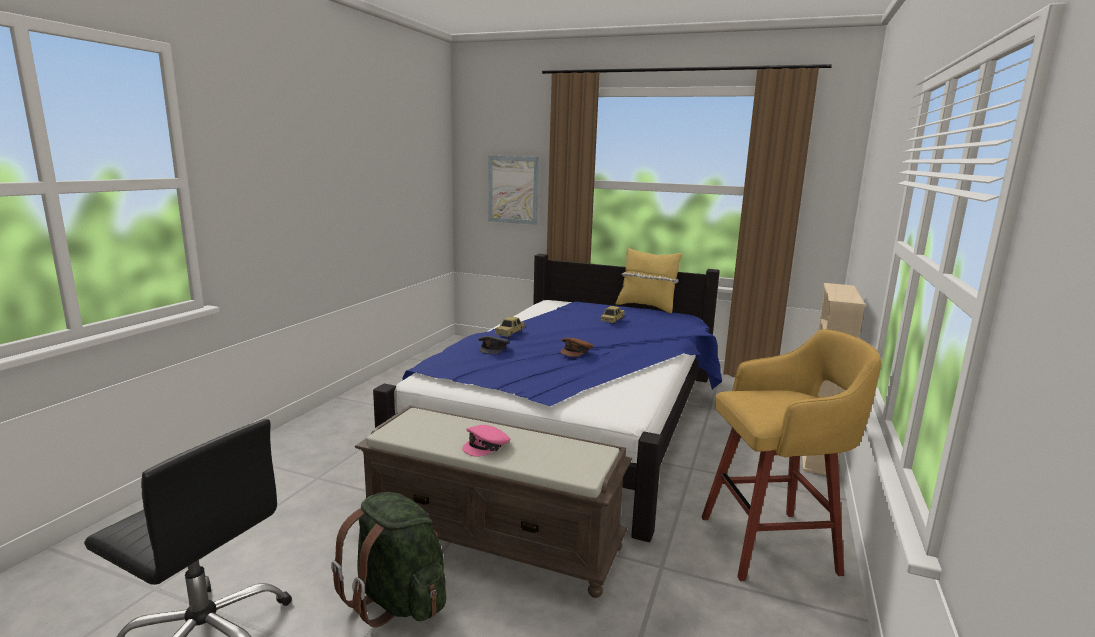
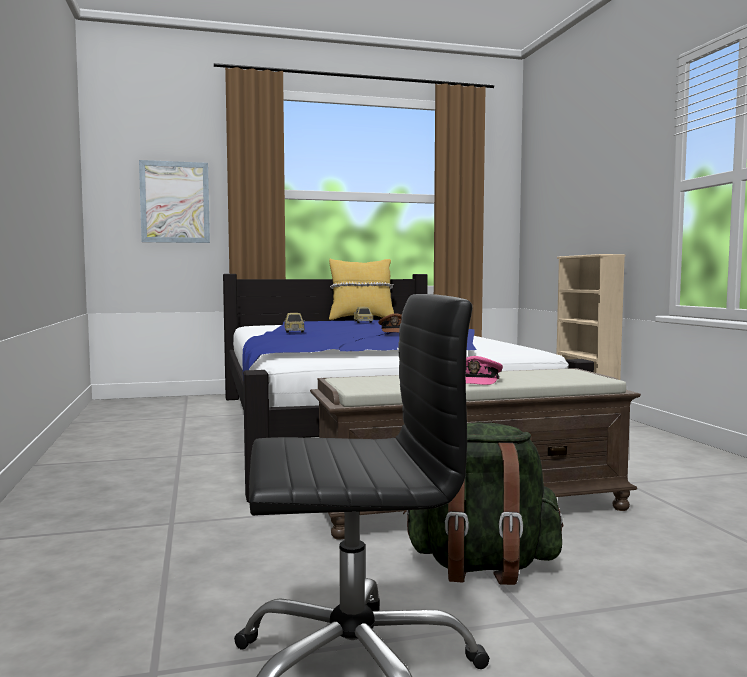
camera: 35 degrees left, 10 degrees down
grey cap [478,336,510,354] -> none
yellow stool [701,329,881,581] -> none

